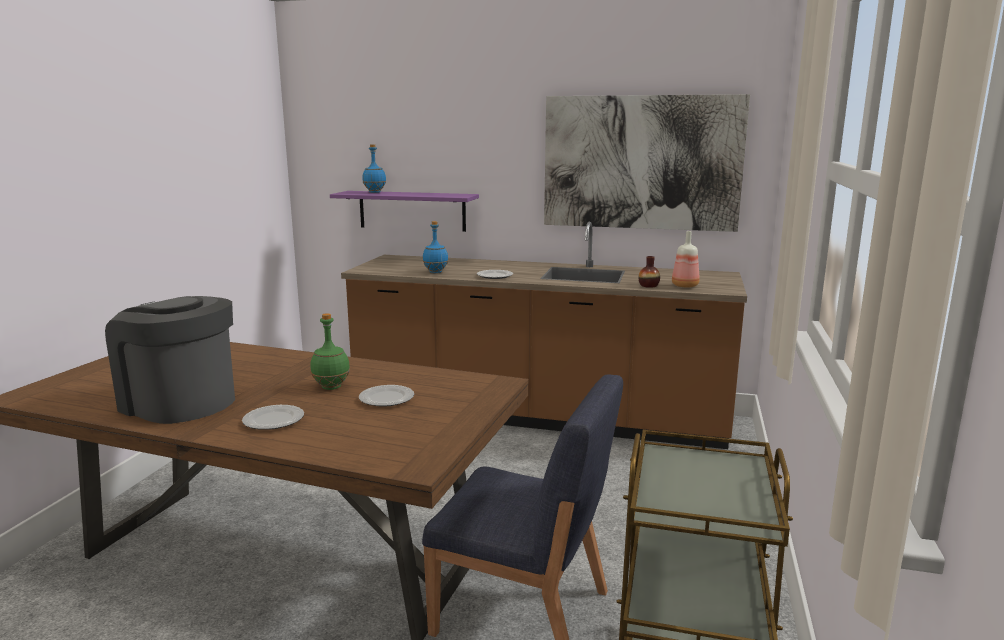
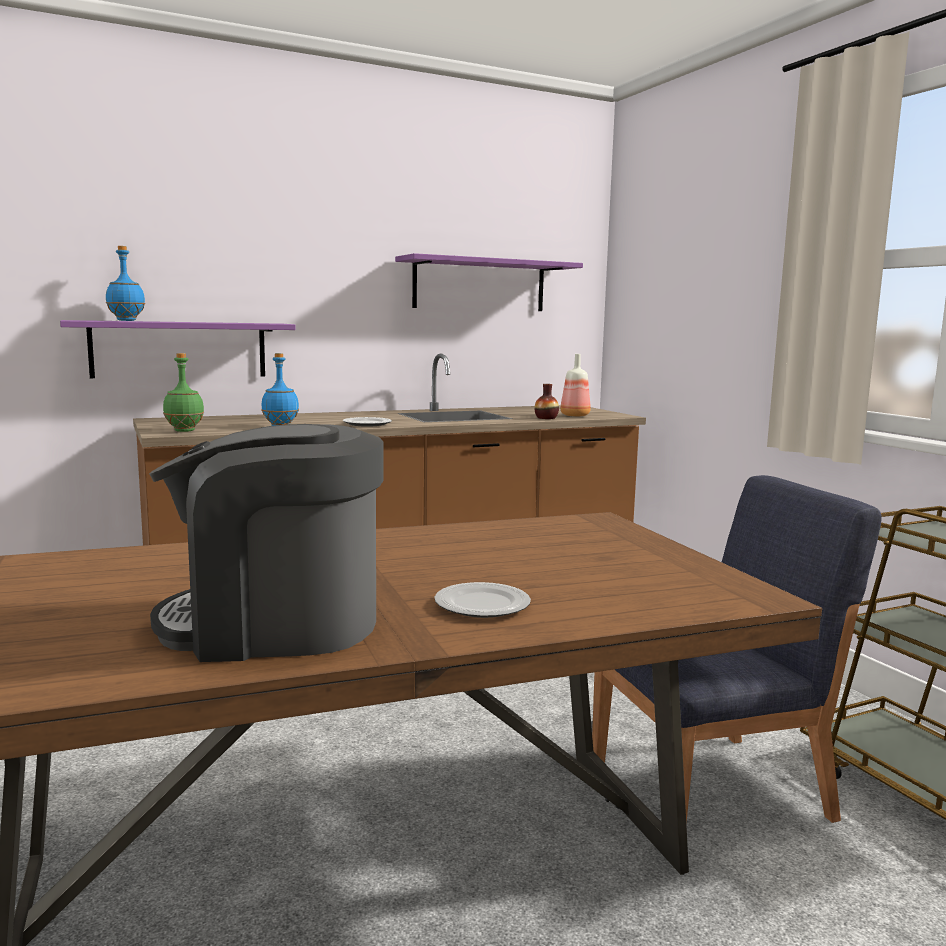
camera: 40 degrees left, 5 degrees down
green bottle [310,313,350,390] -> green bottle moved to [163,353,204,432]
plate [359,385,414,407] -> none
picture [544,94,750,232] -> purple shelf [395,253,583,311]

